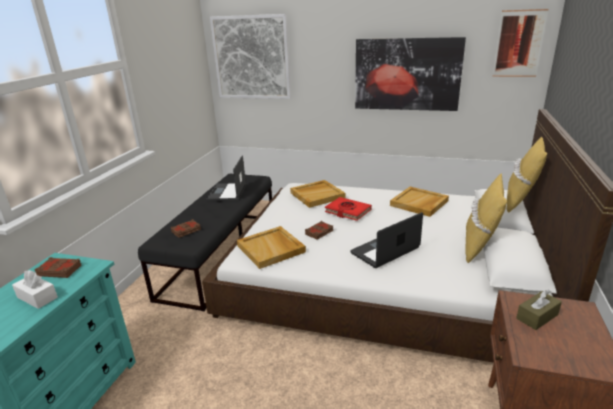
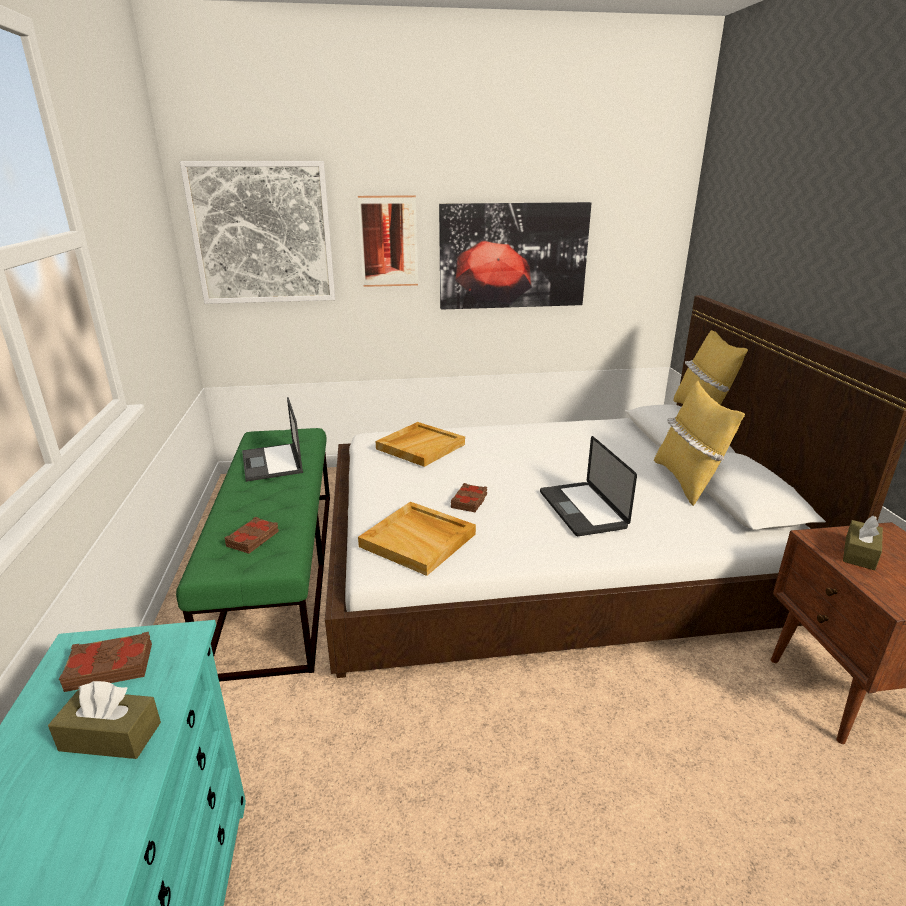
camera: 25 degrees left, 0 degrees up
white tissue box [12,270,58,309] -> brown tissue box [48,681,161,759]
black bench [138,174,272,311] -> green bench [176,428,330,682]
red book [325,197,372,221] -> none
laptop [350,212,423,268] -> laptop turned 45 degrees counterclockwise [540,436,637,536]
beige tray [390,187,449,217] -> none
picture [493,9,549,77] -> picture moved to [358,195,418,287]

